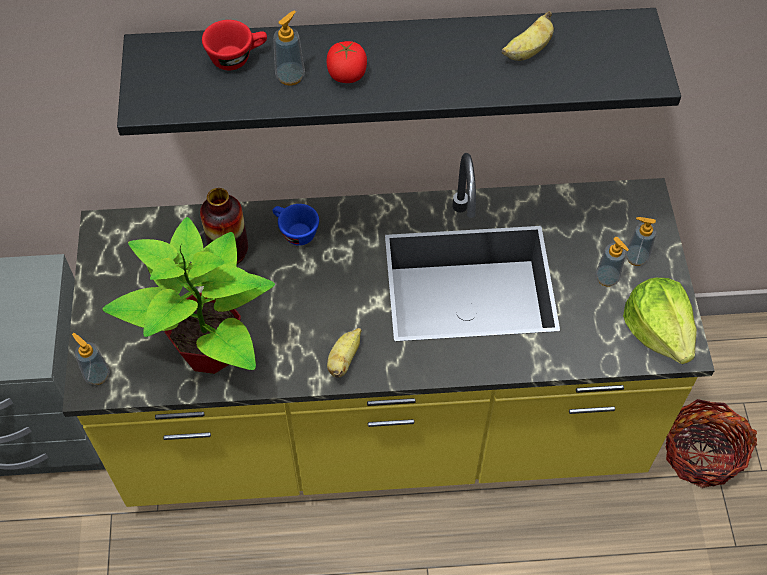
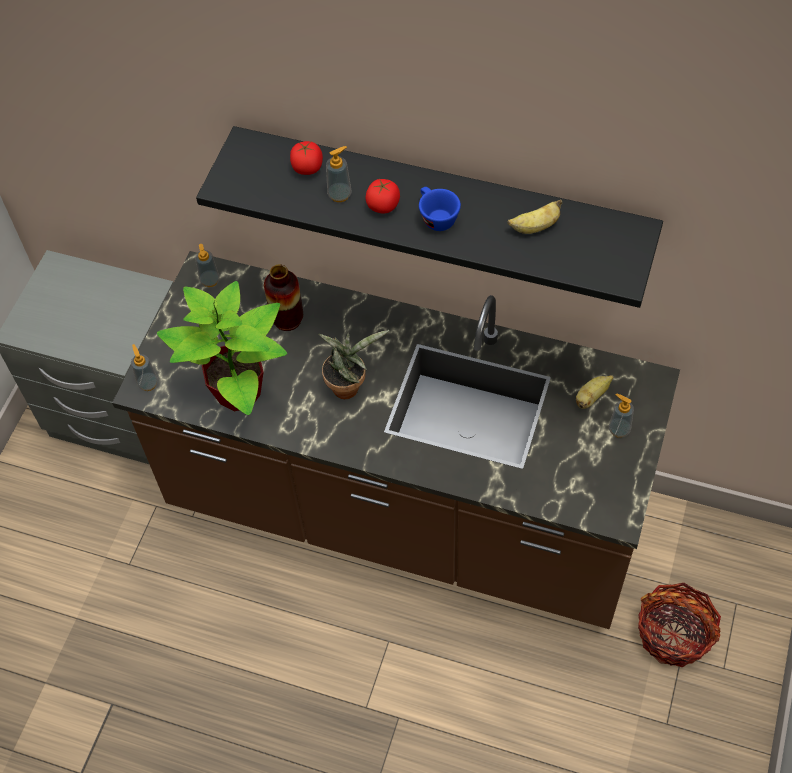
camera: 25 degrees right, 0 degrees up
yellow counter [62,153,715,507] -> brown counter [112,251,680,629]
red cup [202,20,267,70] -> tomato [290,141,323,175]
blue cup [272,204,319,246] -> blue cup moved to [419,187,461,231]
banana [327,328,362,378] -> banana moved to [576,375,613,409]
soap dispenser [595,237,629,287] -> soap dispenser moved to [195,244,220,287]
lettuce [623,278,697,364] -> none
none -> potted plant [318,330,390,399]

